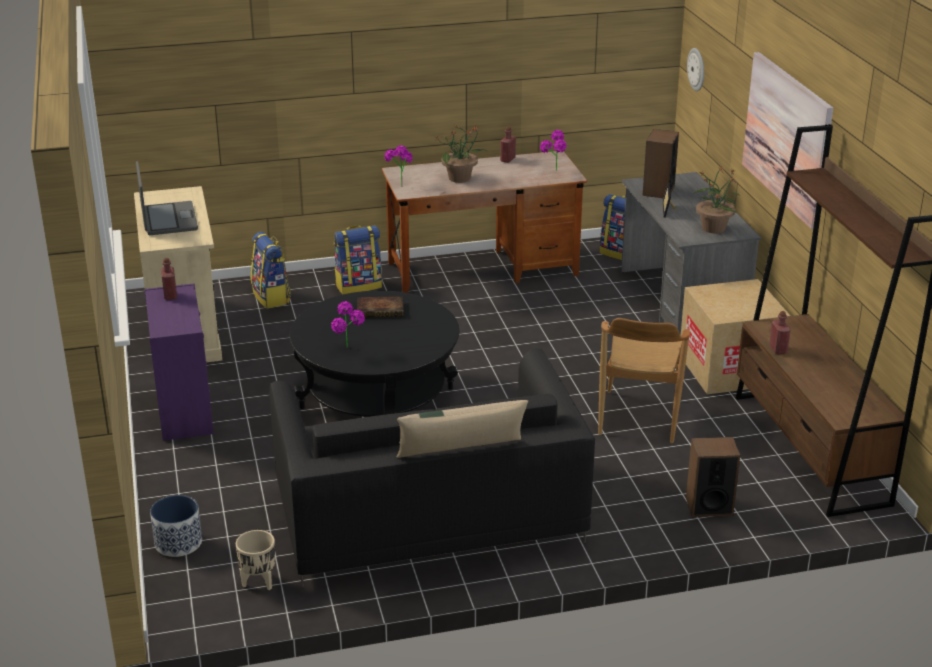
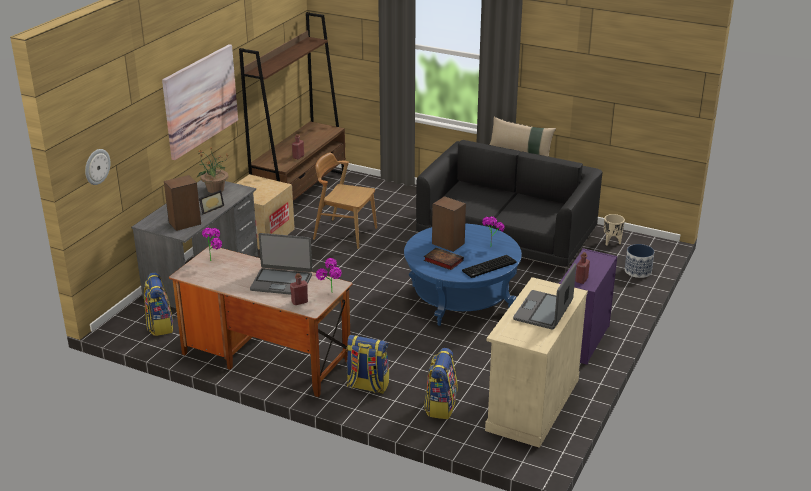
camera: 140 degrees left, 0 degrees up
black coffee table [289,291,460,417] -> blue coffee table [404,224,522,326]
potted plant [435,125,487,183] -> laptop [250,233,312,295]
red bottle [500,127,516,163] -> red bottle moved to [290,273,308,305]
brown chair [598,318,690,443] -> brown chair turned 120 degrees counterclockwise [313,152,377,249]
speaker [686,437,740,517] -> speaker moved to [432,196,466,252]
none -> keyboard [462,255,517,278]

